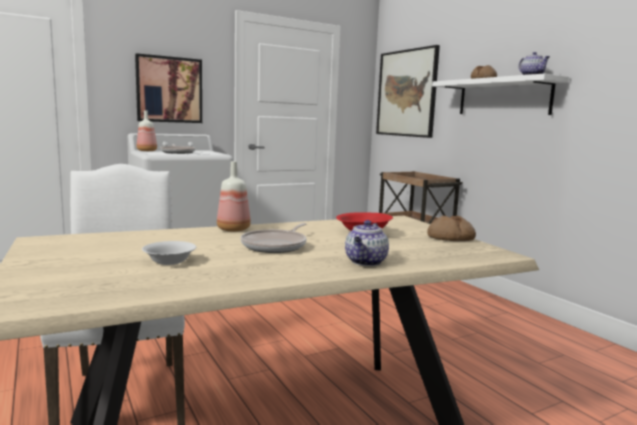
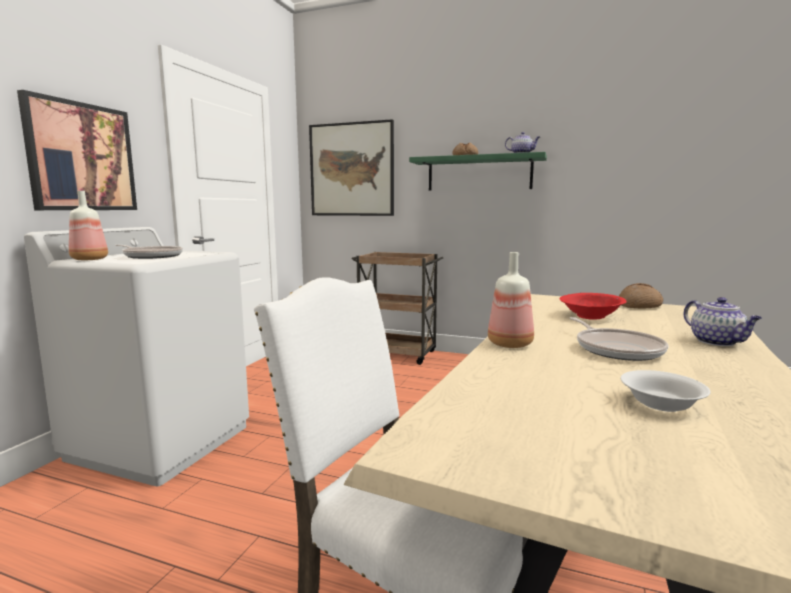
camera: 40 degrees left, 0 degrees up
white shelf [432,74,569,115] -> green shelf [409,152,547,191]

